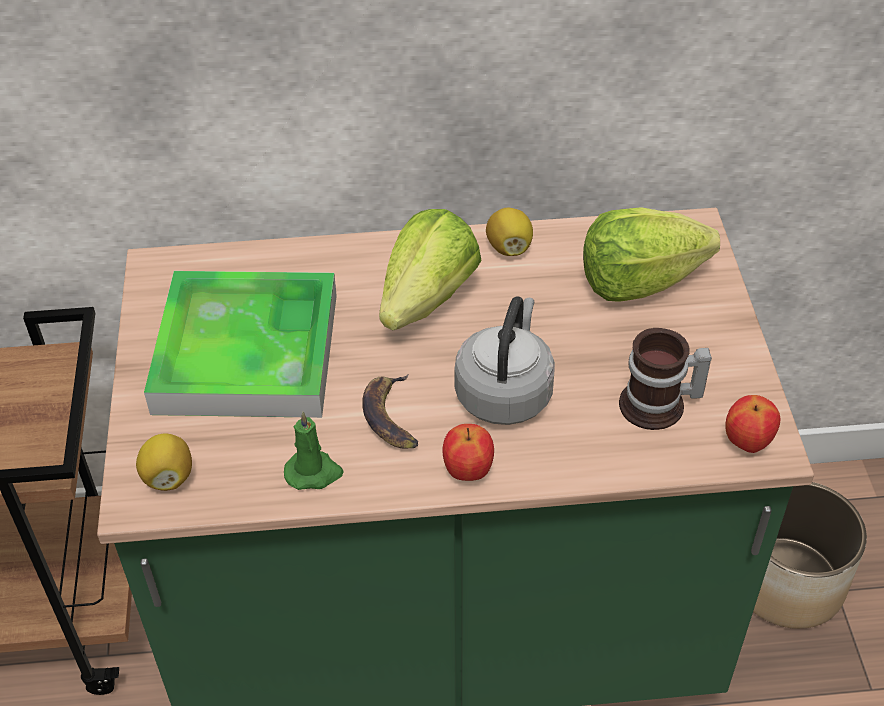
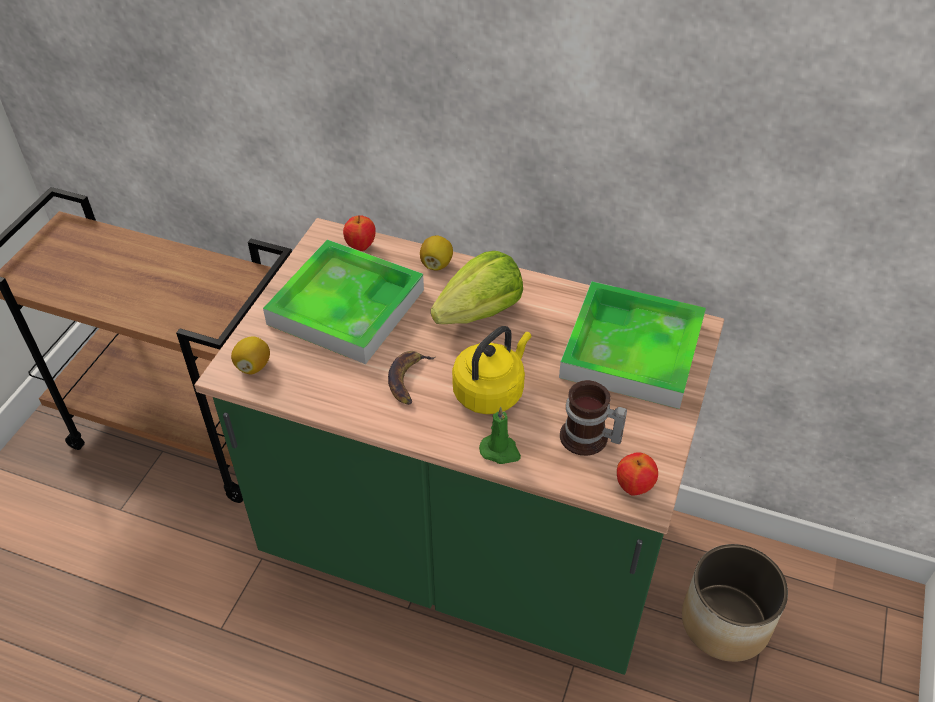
camera: 25 degrees right, 0 degrees up
green candle [284,411,344,490] -> green candle moved to [479,407,521,464]
apple [442,424,494,481] -> apple moved to [343,215,376,251]
grey kettle [455,296,555,425] -> yellow kettle [452,326,531,414]
lemon [486,208,533,256] -> lemon moved to [420,236,453,271]
lettuce [583,207,720,302] -> tray [559,281,706,409]

